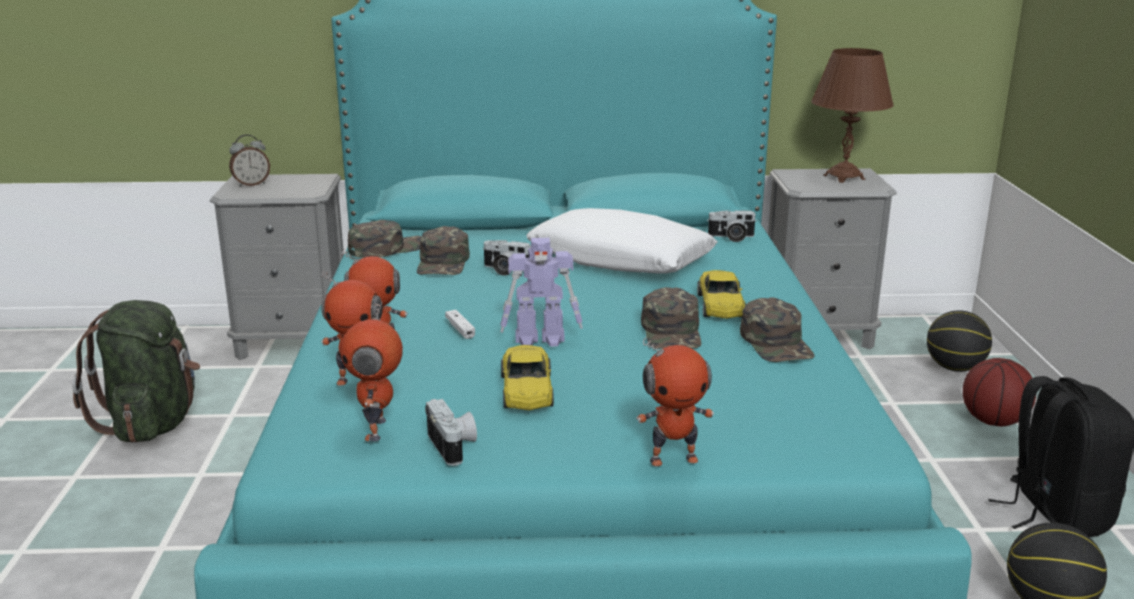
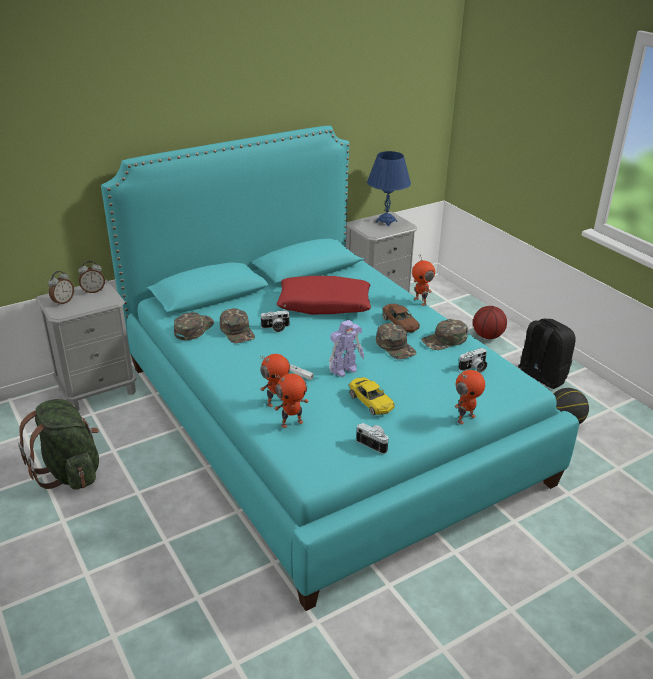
camera: 30 degrees left, 10 degrees up
toy robot [340,301,403,441] -> toy robot moved to [412,253,435,306]
white pillow [526,208,718,274] -> red pillow [276,276,371,315]
yellow toy car [697,270,746,319] -> brown toy car [382,304,420,333]
camera [707,210,757,242] -> camera moved to [458,348,487,373]
green cap [740,297,814,362] -> green cap turned 105 degrees clockwise [421,319,468,350]
brown table lamp [811,48,894,183] -> blue table lamp [367,151,411,226]
basketball [927,310,992,372] -> none
none -> alarm clock [78,261,105,293]

